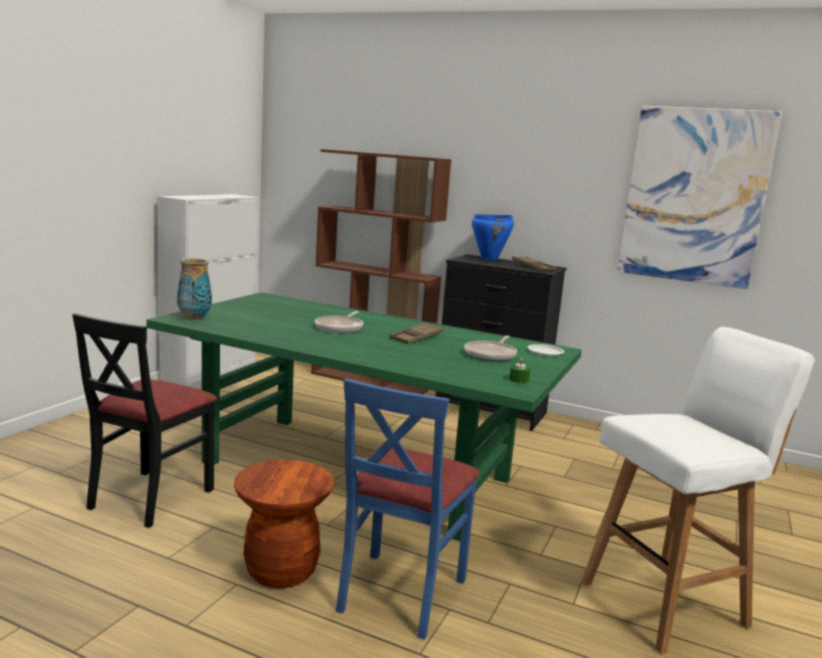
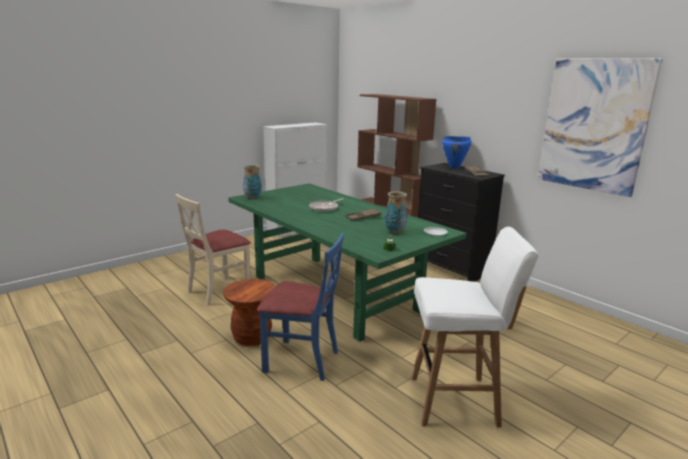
camera: 25 degrees right, 5 degrees up
black chair [72,313,217,528] -> beige chair [175,194,251,306]
blue chair [336,378,480,640] -> blue chair turned 120 degrees counterclockwise [257,233,344,381]
frying pan [464,336,517,361] -> vase [385,191,407,233]

